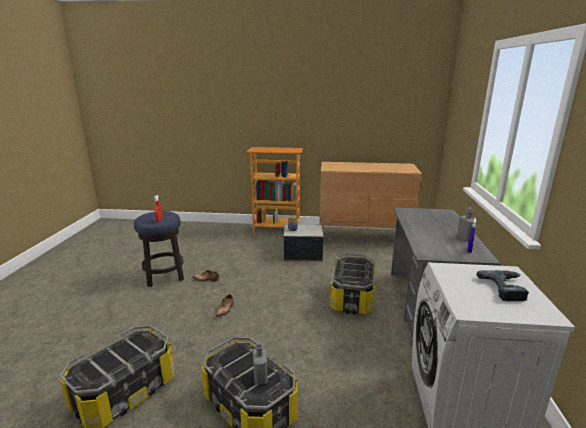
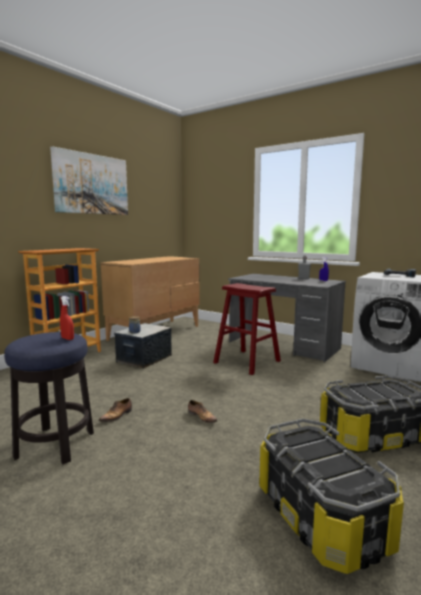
camera: 60 degrees left, 10 degrees down
grey bottle [253,341,268,385] -> none
storage box [330,253,375,315] -> red stool [213,283,281,375]
none -> picture [50,146,128,215]

